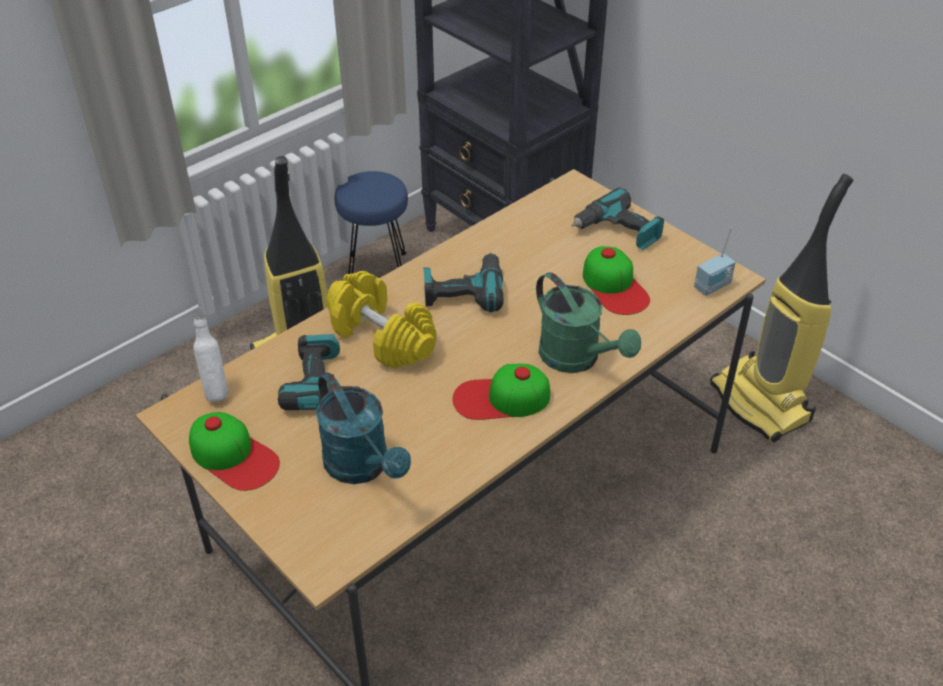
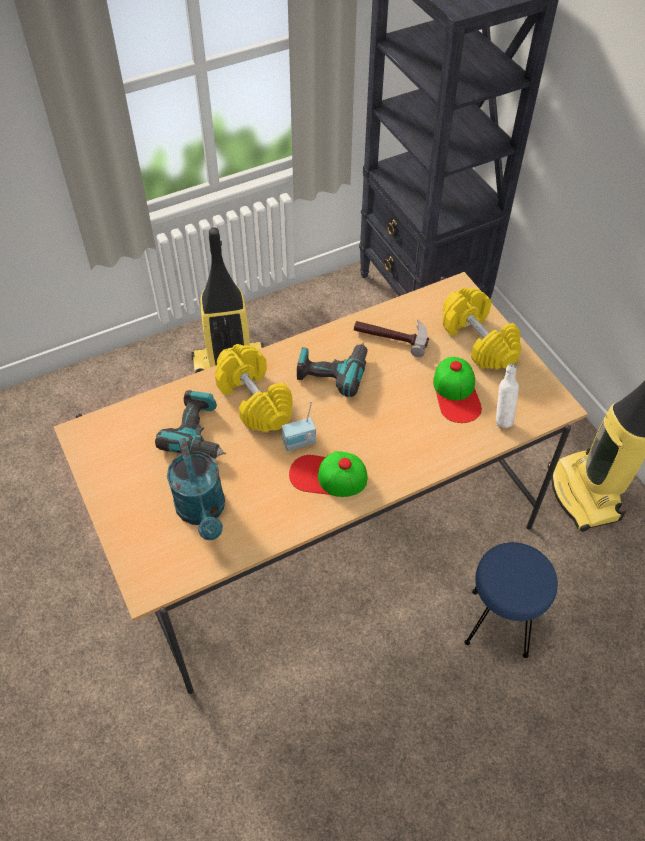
camera: 15 degrees right, 10 degrees up
cap [189,412,280,491] -> none
white bottle [193,316,228,402] -> white bottle moved to [496,363,519,428]
blue stool [335,171,408,274] -> blue stool moved to [464,542,558,658]
green watering can [536,272,641,373] -> none
power drill [571,188,664,250] -> yellow dumbbell [443,287,522,370]
radio [694,228,736,296] -> radio moved to [282,401,316,451]
none -> hammer [354,319,429,357]

